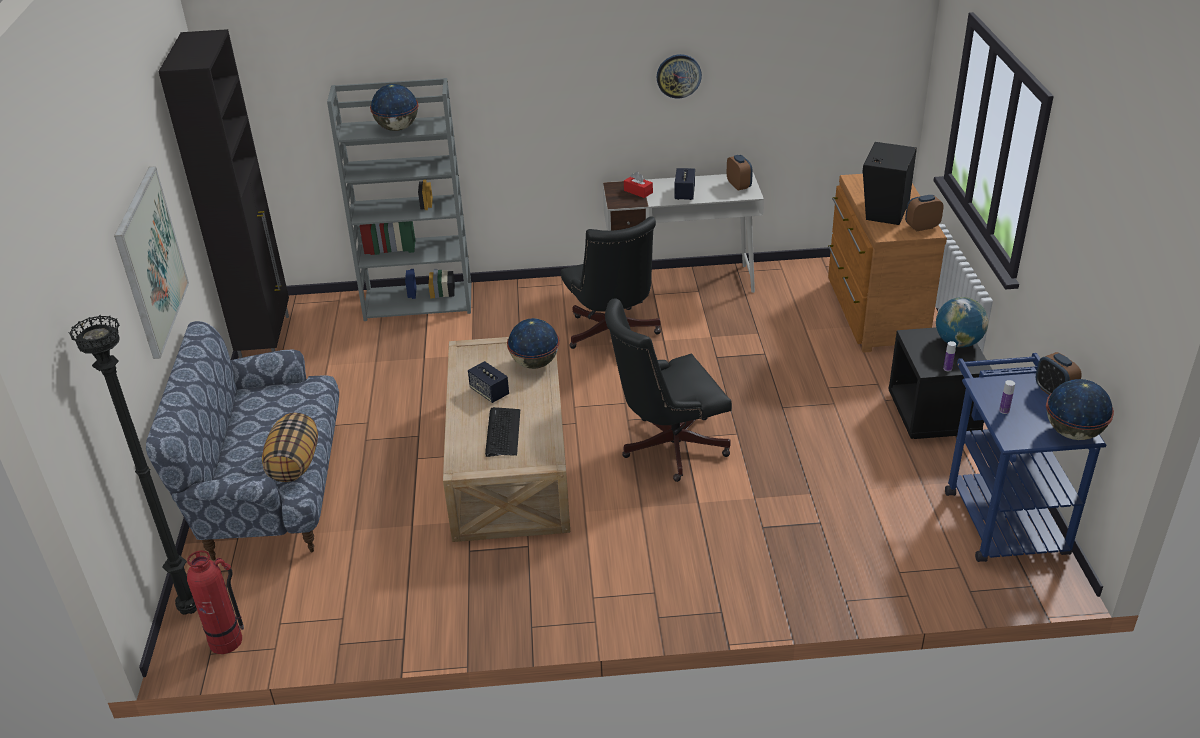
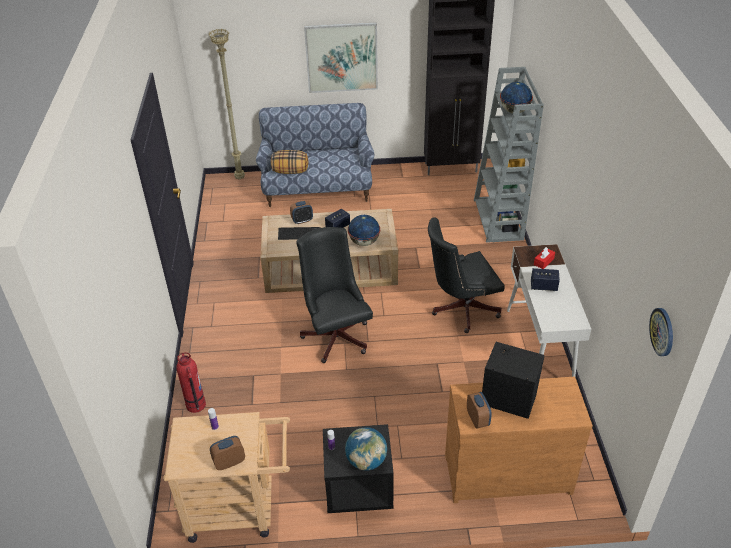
camera: 90 degrees right, 5 degrees up
black floor lamp [69,315,197,615] -> beige floor lamp [209,29,245,180]
fire extinguisher [187,551,244,654] -> fire extinguisher moved to [176,352,206,413]
wall clock [657,54,702,99] -> wall clock moved to [649,308,673,356]
alarm clock [727,155,753,190] -> alarm clock moved to [290,201,313,224]
blue cart [945,353,1106,562] -> beige cart [163,412,290,543]
globe [1046,379,1114,440] -> none

